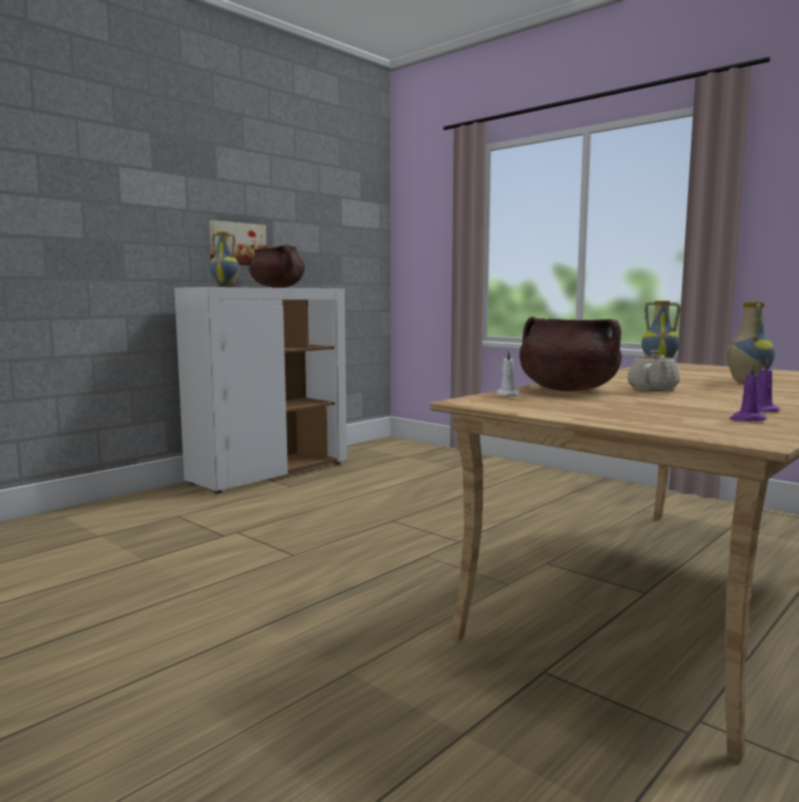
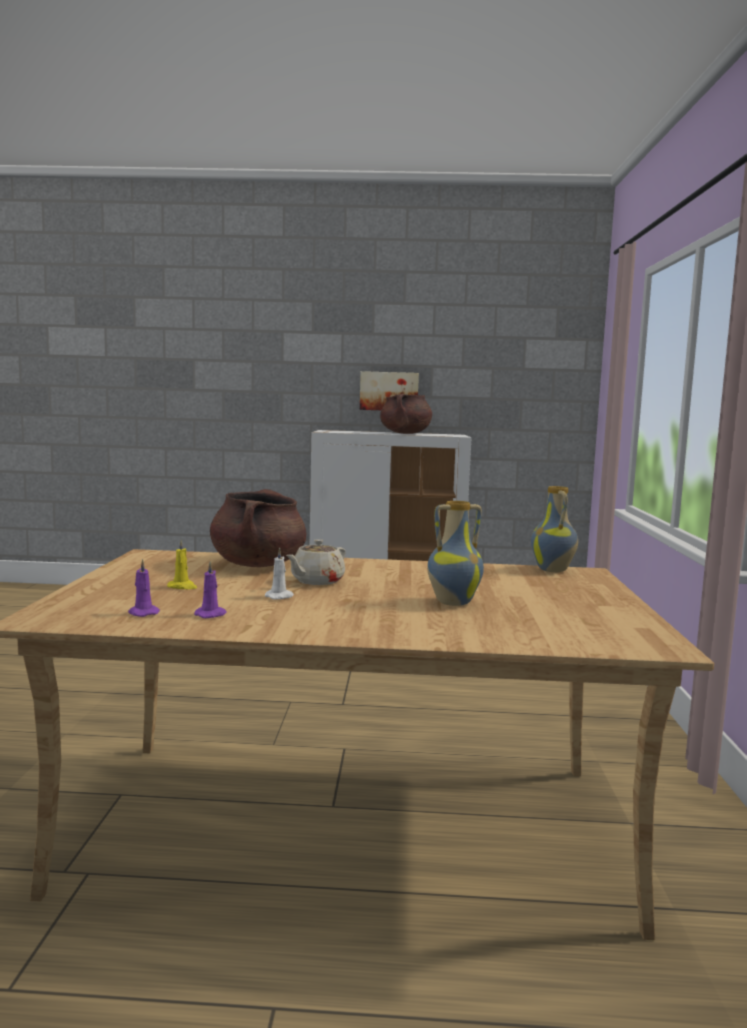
camera: 50 degrees right, 0 degrees up
vase [209,232,240,287] -> none
white candle [496,350,521,396] -> white candle moved to [265,548,294,600]
beige teapot [627,350,680,391] -> beige teapot turned 135 degrees clockwise [286,539,346,585]
none -> yellow candle [167,540,197,589]

